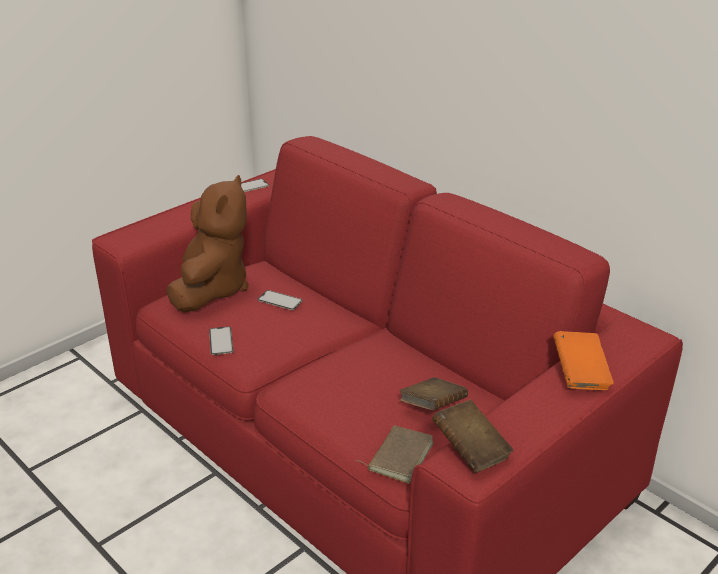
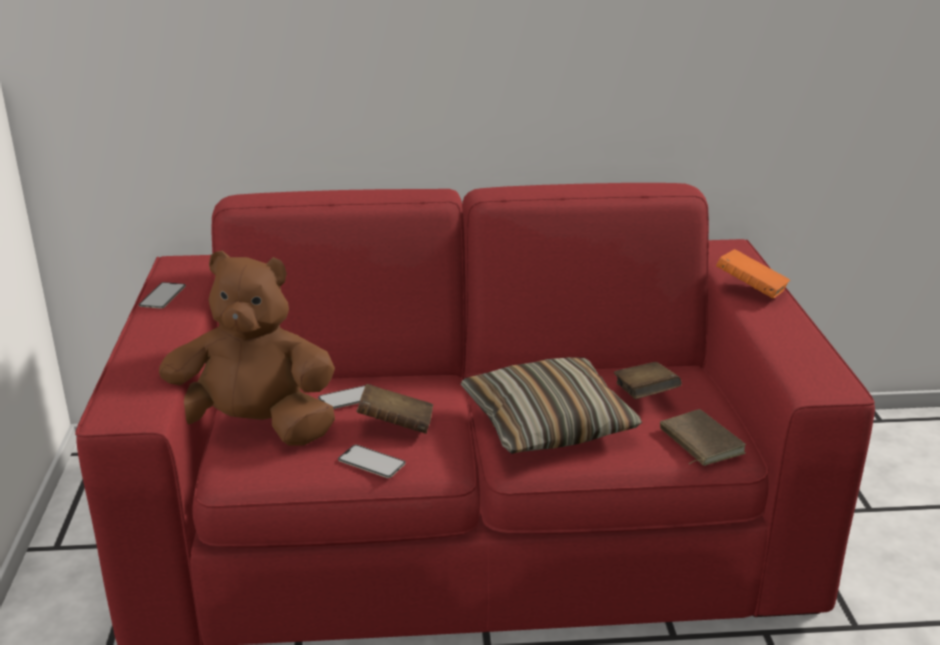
camera: 50 degrees left, 5 degrees down
brown plush toy [166,175,248,312] -> brown plush toy turned 45 degrees counterclockwise [159,251,335,446]
brown book [432,400,513,473] -> brown book moved to [356,384,433,434]
none -> pillow [460,357,642,454]

